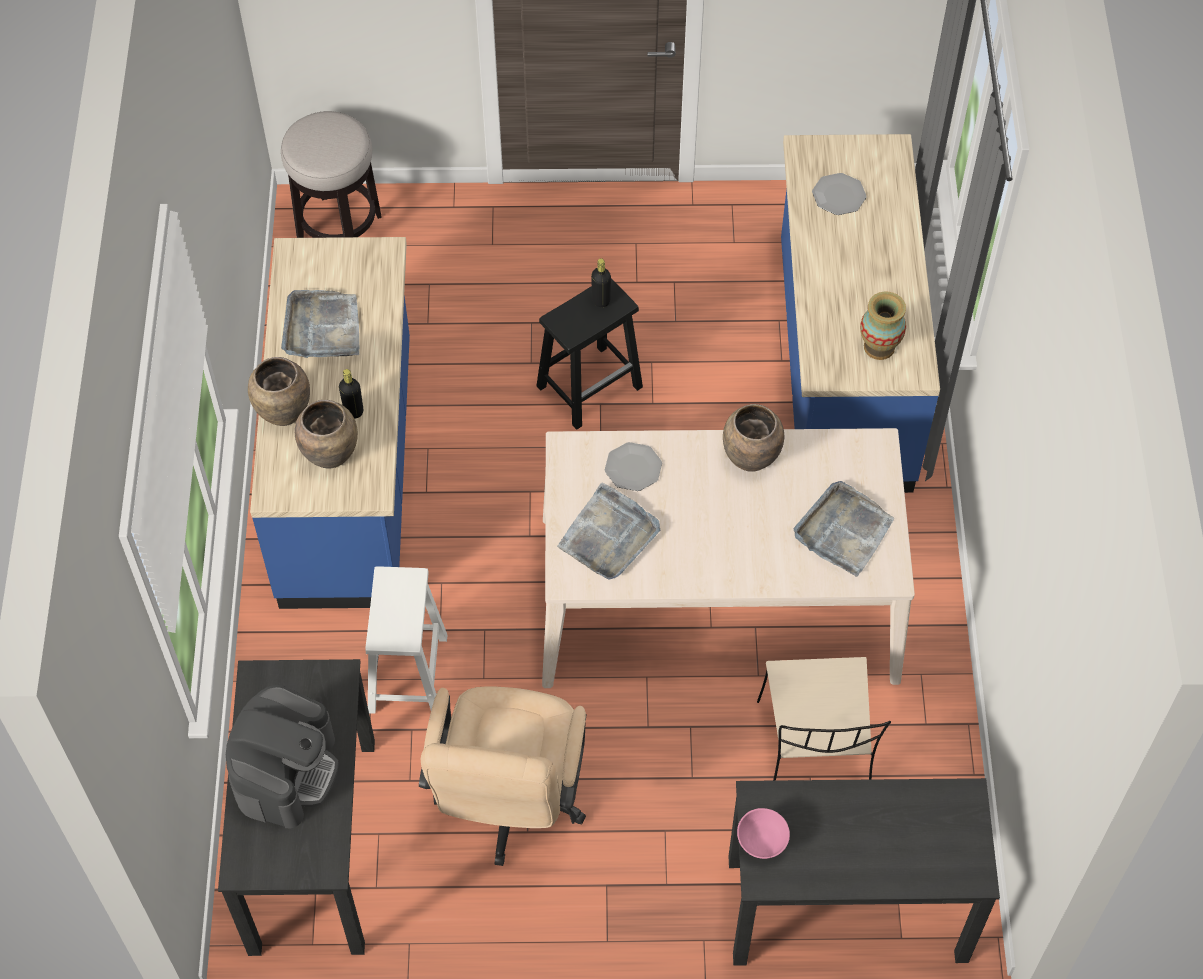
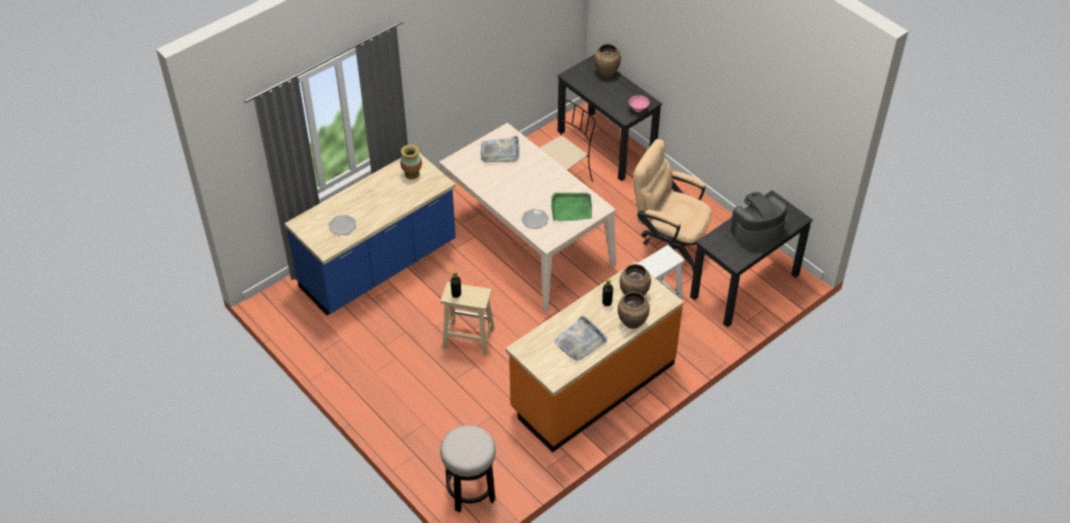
camera: 130 degrees left, 10 degrees down
blue counter [250,237,410,609] -> orange counter [505,262,684,453]
beige office chair [419,686,587,866] -> beige office chair turned 120 degrees counterclockwise [633,139,712,271]
black stool [536,278,643,430] -> beige stool [441,282,495,355]
grey tray [557,483,660,580] -> green tray [551,193,592,221]
brown vase [723,404,784,472] -> brown vase moved to [594,44,621,77]

